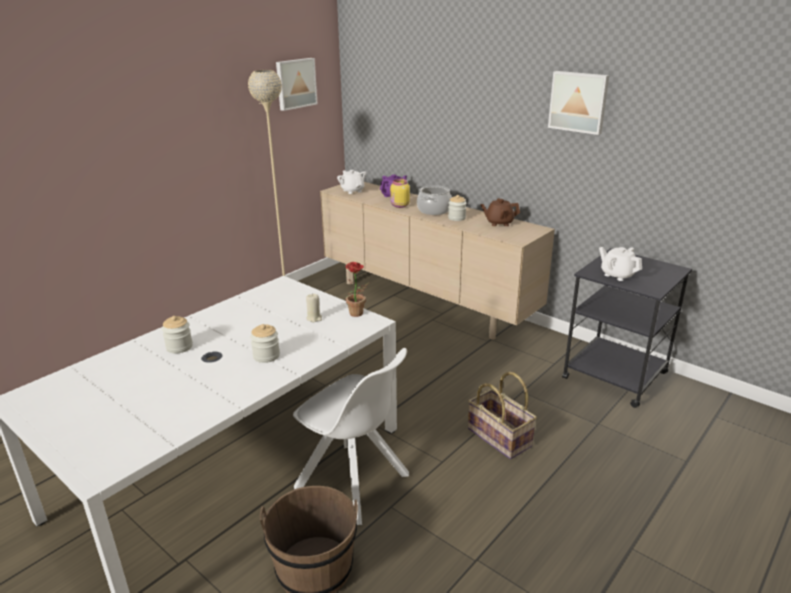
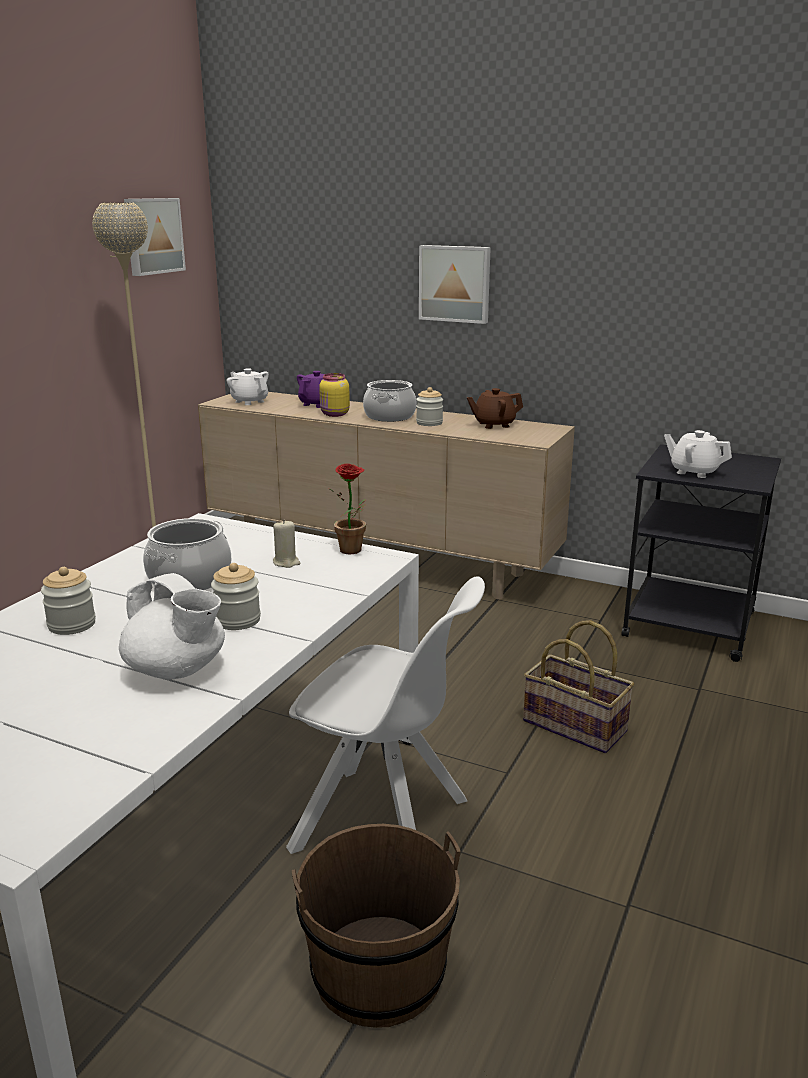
camera: 15 degrees left, 5 degrees down
picture [548,71,609,135] -> picture moved to [419,245,491,324]
none -> white teapot [119,573,225,680]
none -> cooking pot [143,518,231,590]

